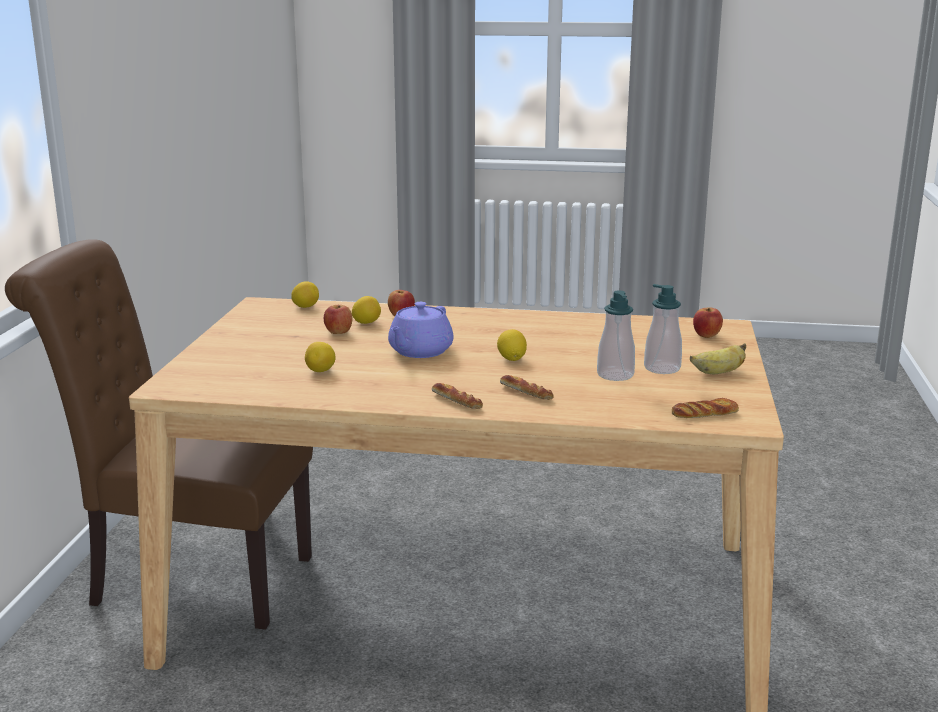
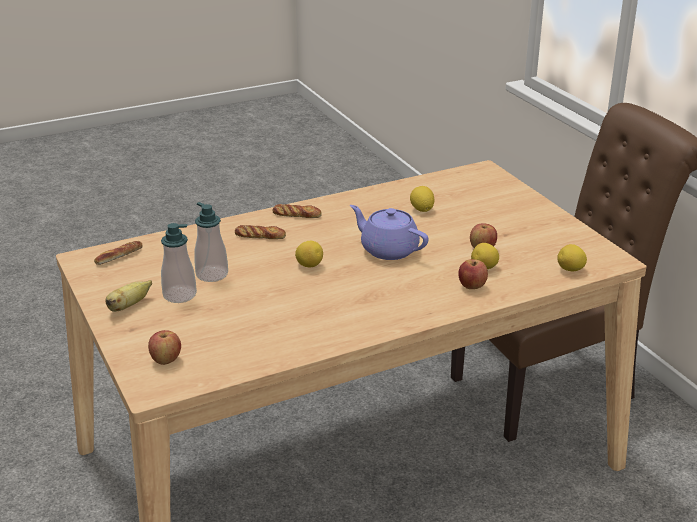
camera: 145 degrees right, 10 degrees up
purple teapot [388,302,454,358] -> purple teapot turned 45 degrees counterclockwise [350,205,429,260]

